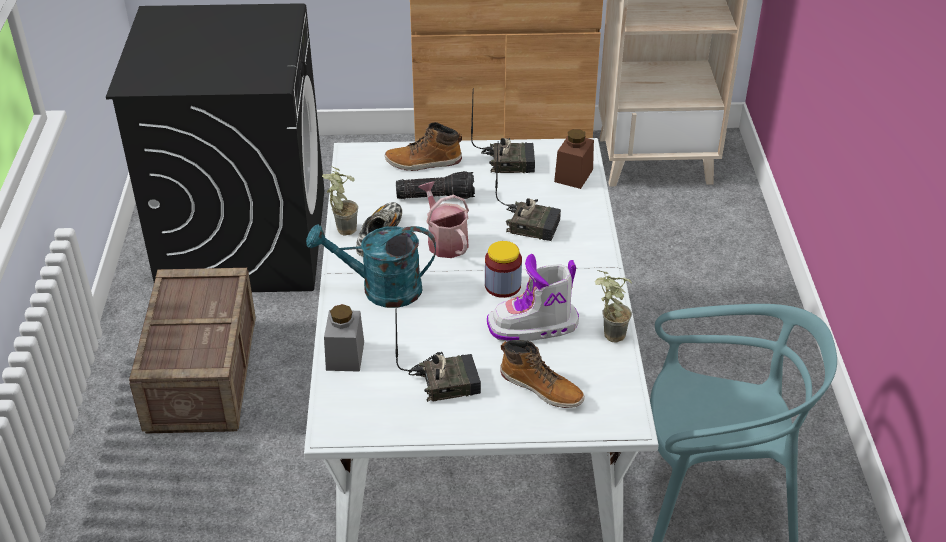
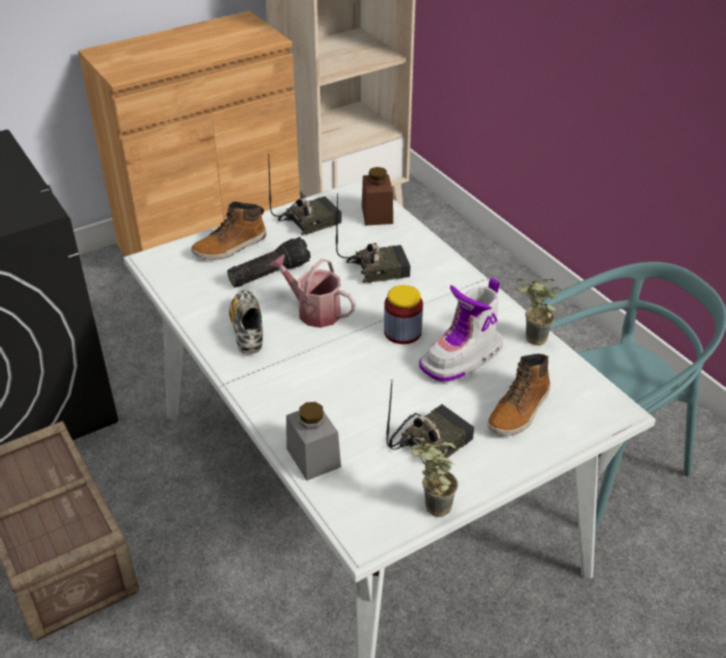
camera: 30 degrees left, 0 degrees up
turquoise watering can [306,224,436,308] -> none
potted plant [322,166,358,236] -> potted plant moved to [411,438,458,517]
boot [500,340,585,408] -> boot turned 120 degrees clockwise [487,354,550,435]

